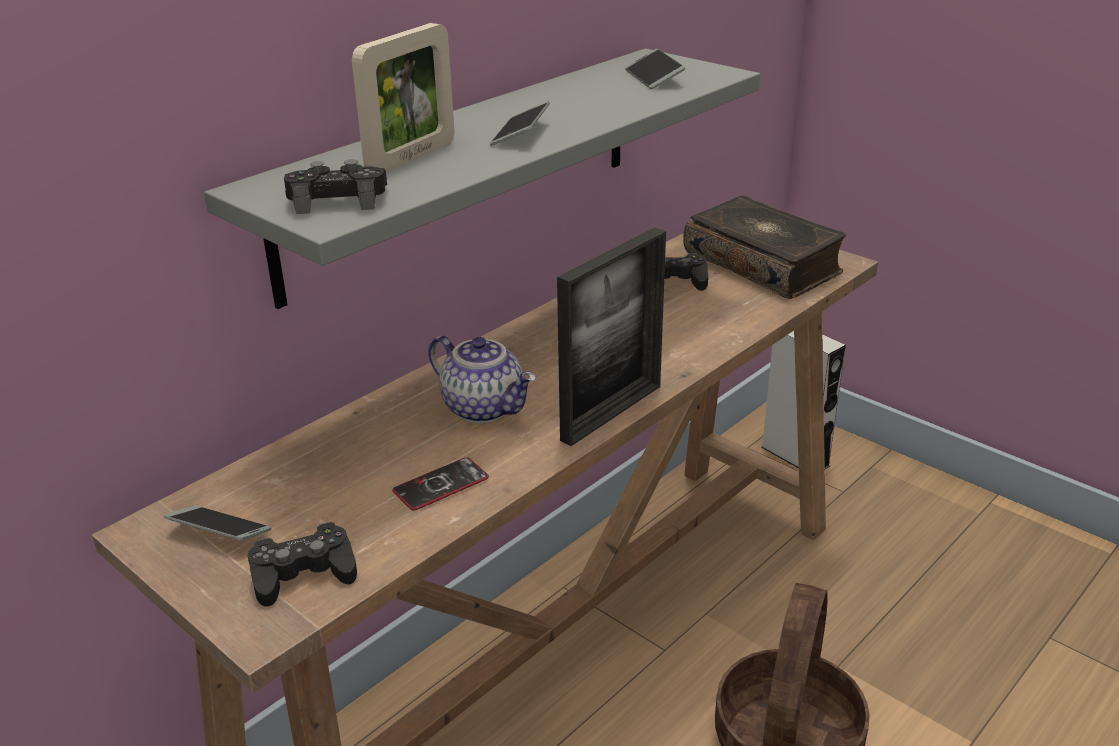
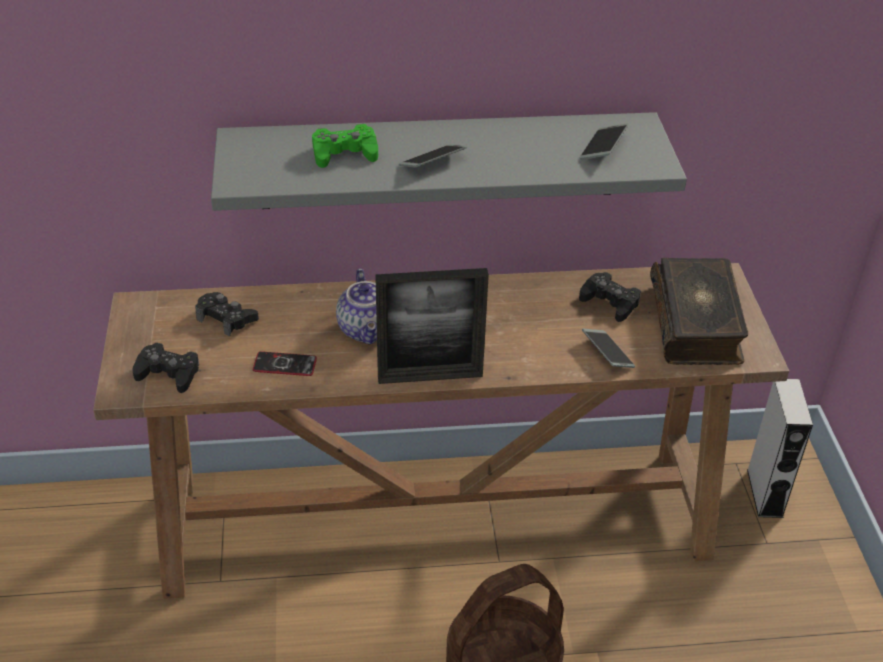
camera: 40 degrees right, 10 degrees up
phone [163,506,271,540] -> phone moved to [582,328,635,368]
black game controller [284,159,387,214] -> black game controller moved to [195,292,259,337]
picture frame [352,23,454,173] -> green game controller [312,124,378,168]

